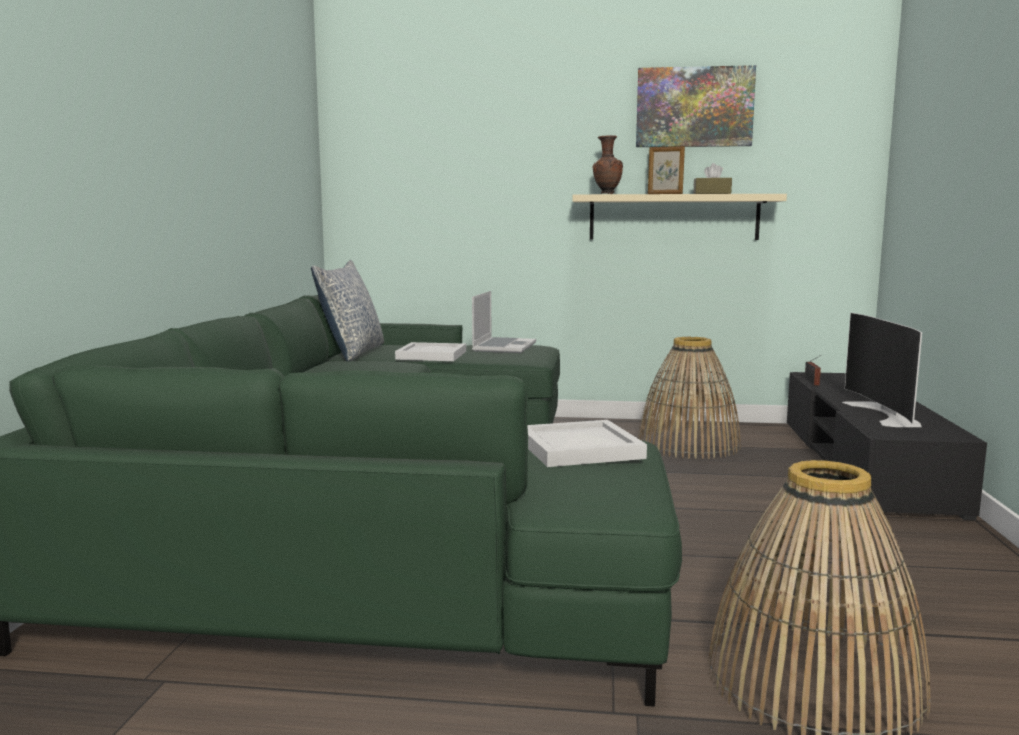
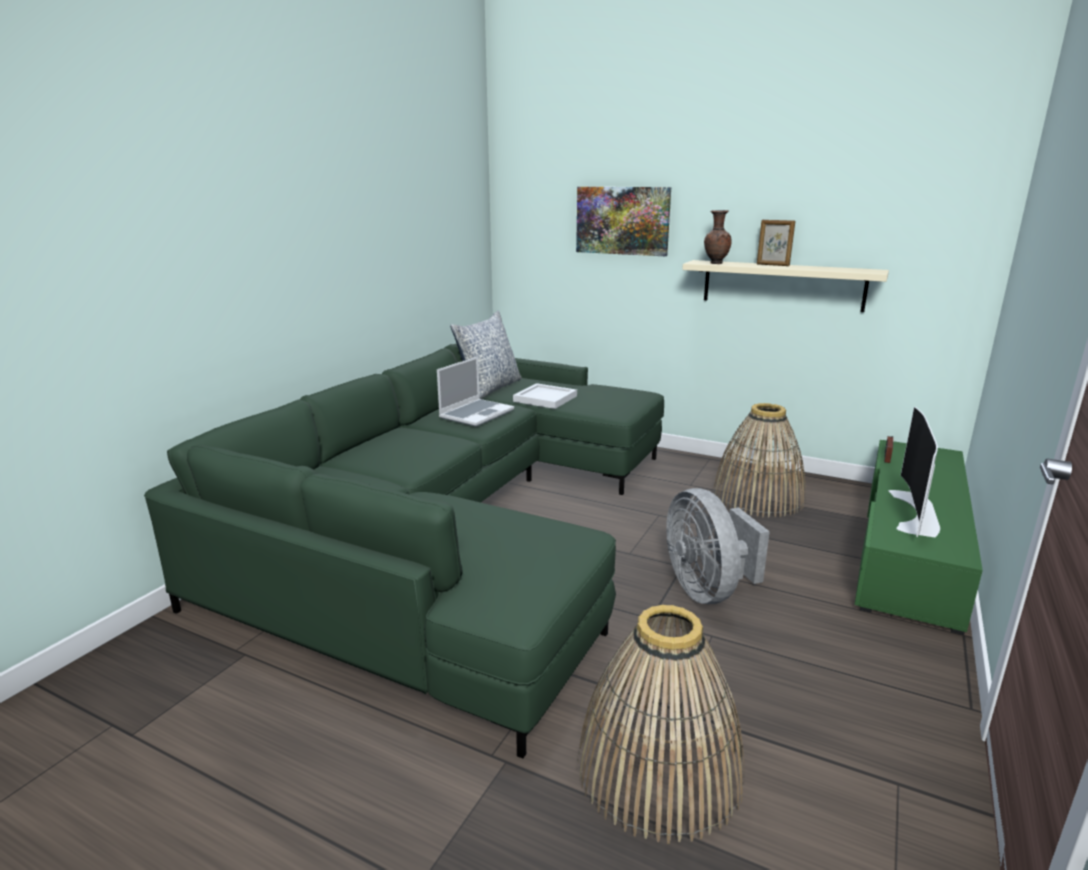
camera: 20 degrees right, 10 degrees up
laptop [472,291,536,353] -> laptop moved to [437,356,514,426]
white tray [527,420,647,467] -> none
picture [636,65,756,147] -> picture moved to [576,187,671,256]
brown tissue box [693,163,732,194] -> none
black tv stand [787,372,987,520] -> green tv stand [855,440,983,635]
none -> grey fan [666,488,770,604]

